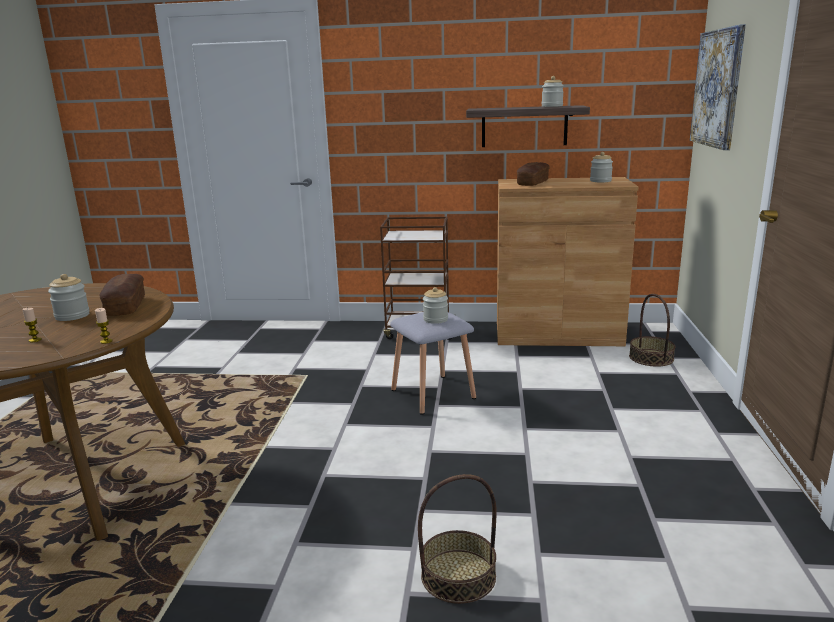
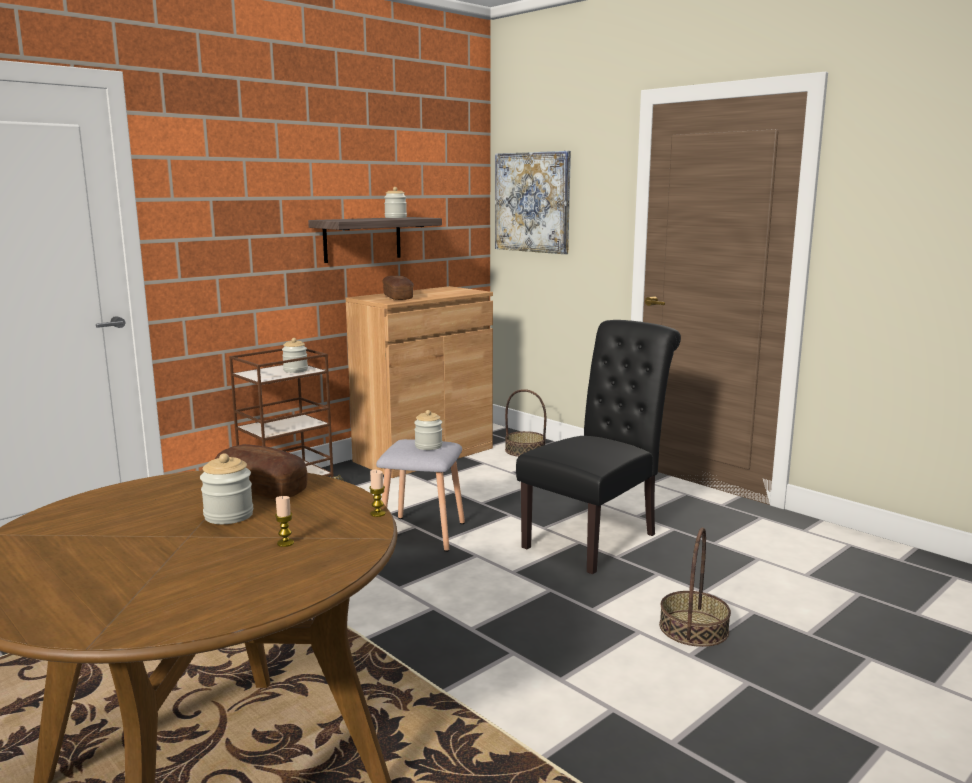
camera: 50 degrees left, 5 degrees down
jar [590,152,613,182] -> jar moved to [282,338,308,373]
none -> black chair [516,320,681,574]

